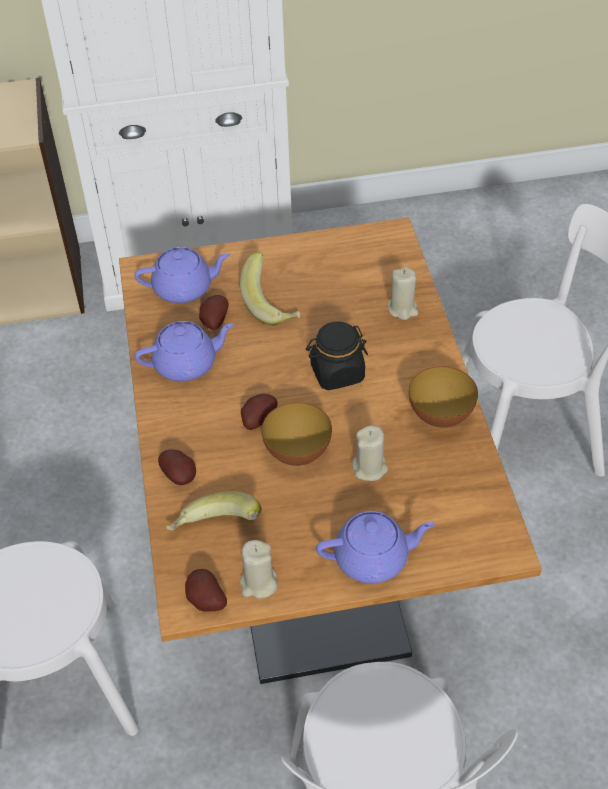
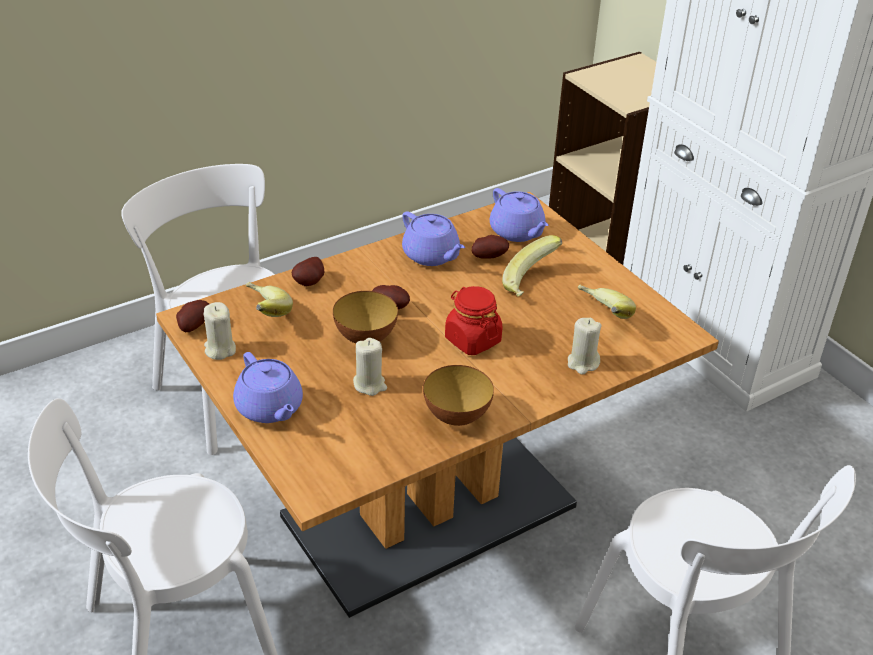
camera: 65 degrees right, 10 degrees down
black jar [306,321,368,390] -> red jar [445,286,502,355]
none -> banana [578,284,636,319]

